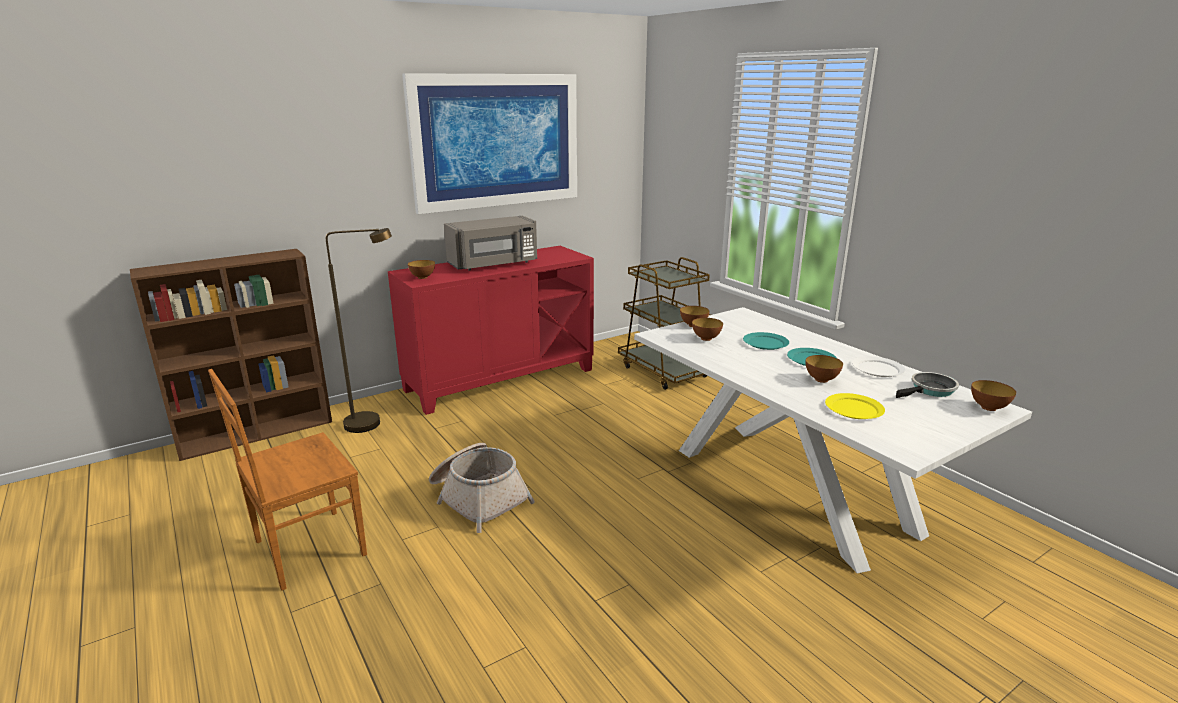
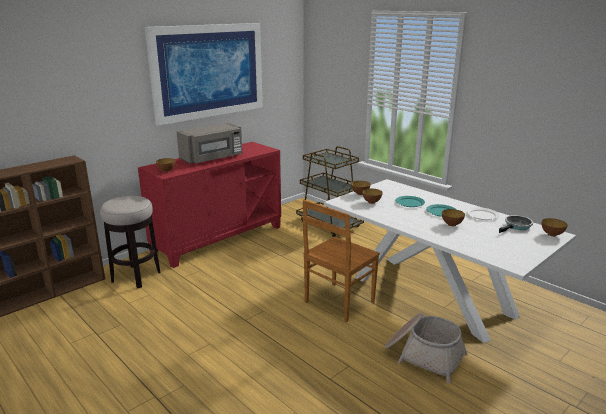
camera: 10 degrees left, 0 degrees up
brown chair [208,369,367,591] -> brown chair moved to [303,200,380,322]
brown floor lamp [326,228,392,433] -> stool [100,196,161,288]
basket [429,443,535,533] -> basket moved to [385,313,467,384]
yellow plate [825,393,885,419] -> none

